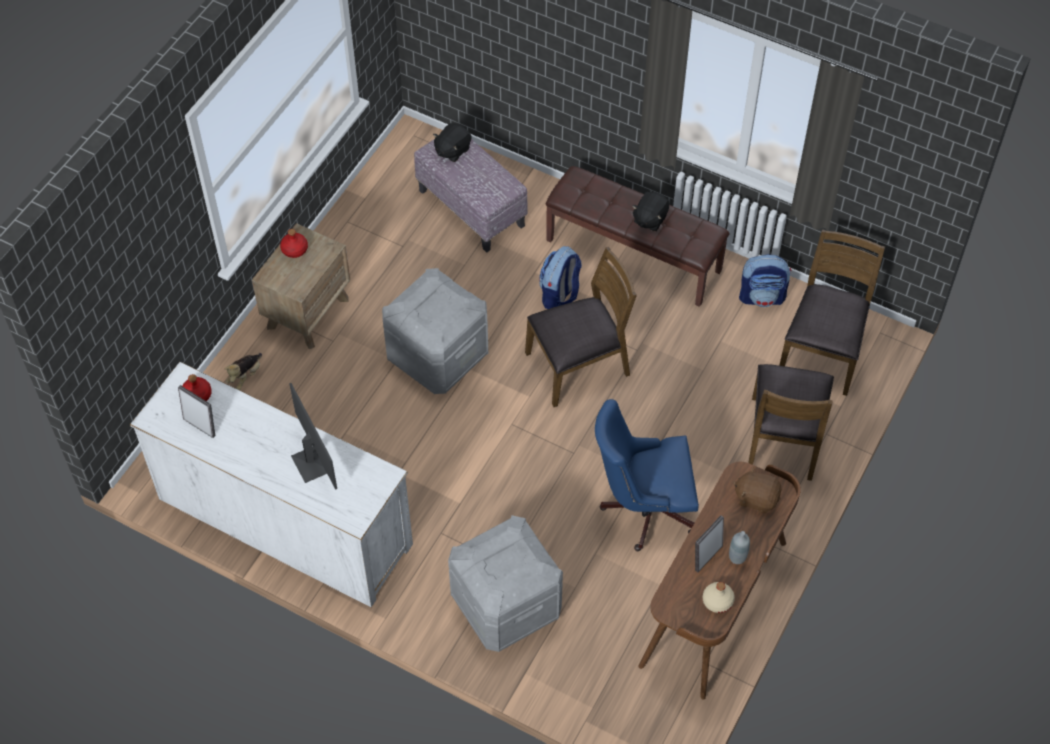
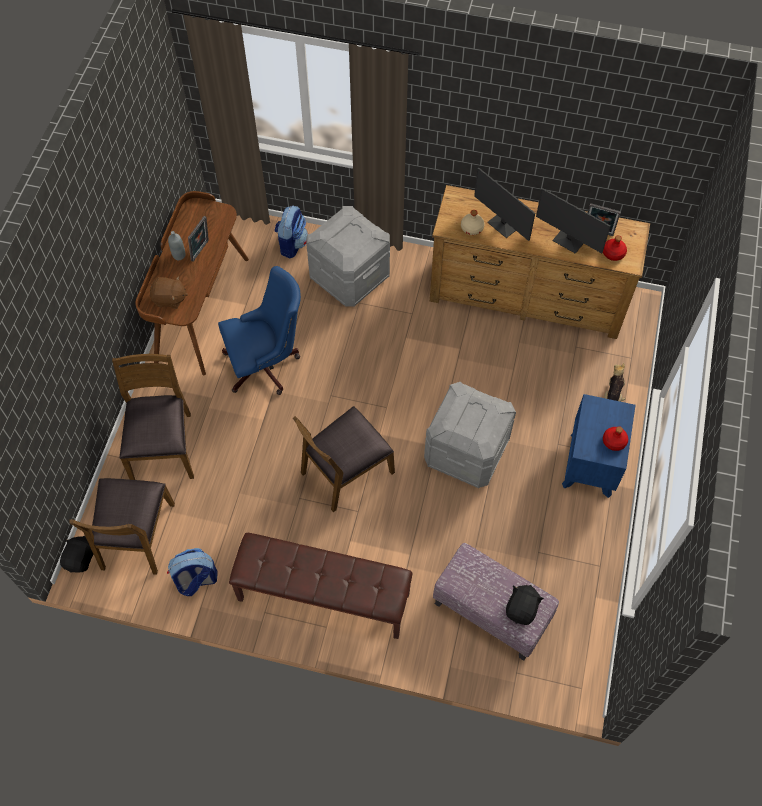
camera: 165 degrees right, 5 degrees up
white dresser [130,362,413,607] -> brown dresser [430,185,650,339]
brown nightstand [252,223,350,349] -> blue nightstand [562,394,636,498]
backpack [539,246,582,309] -> backpack moved to [274,205,308,259]
black plush toy [632,192,669,231] -> black plush toy moved to [60,536,93,573]
beige bottle [703,582,735,613] -> beige bottle moved to [461,210,484,235]
none -> monitor [536,188,611,254]

